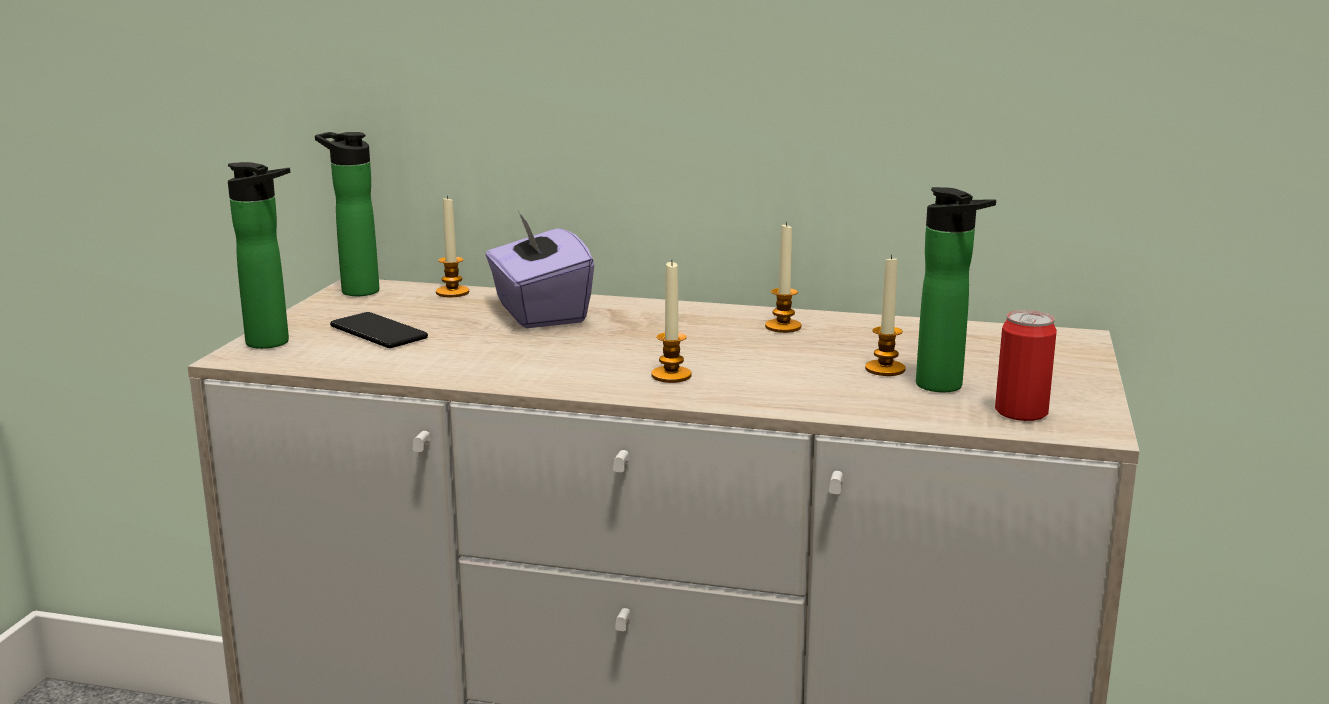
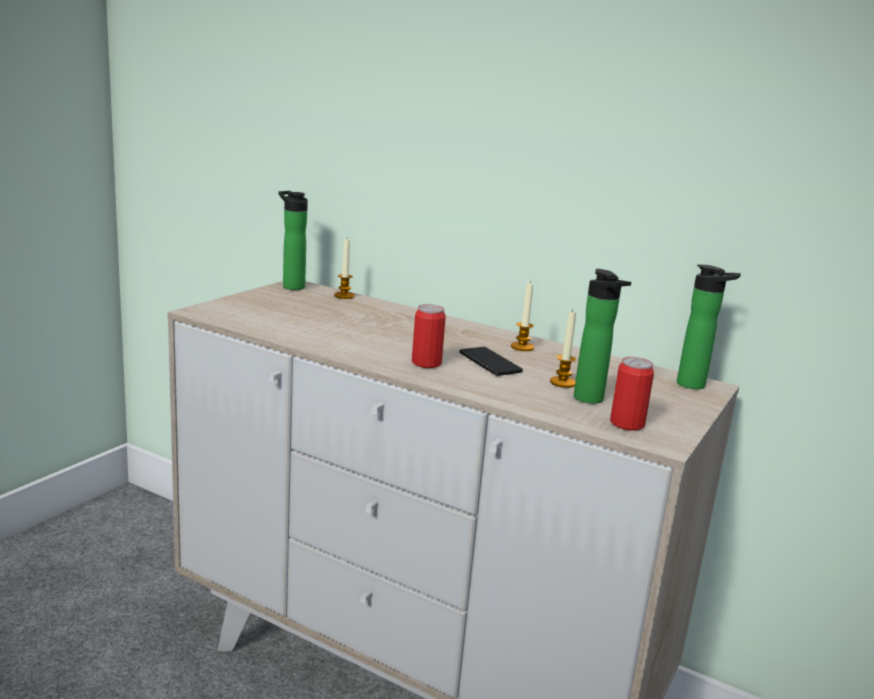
camera: 15 degrees right, 0 degrees up
bottle [228,162,290,349] -> bottle moved to [677,264,741,389]
phone [330,312,428,348] -> phone moved to [459,347,523,376]
purple tissue box [486,211,594,328] -> none
candle [652,261,692,383] -> can [412,304,446,368]

